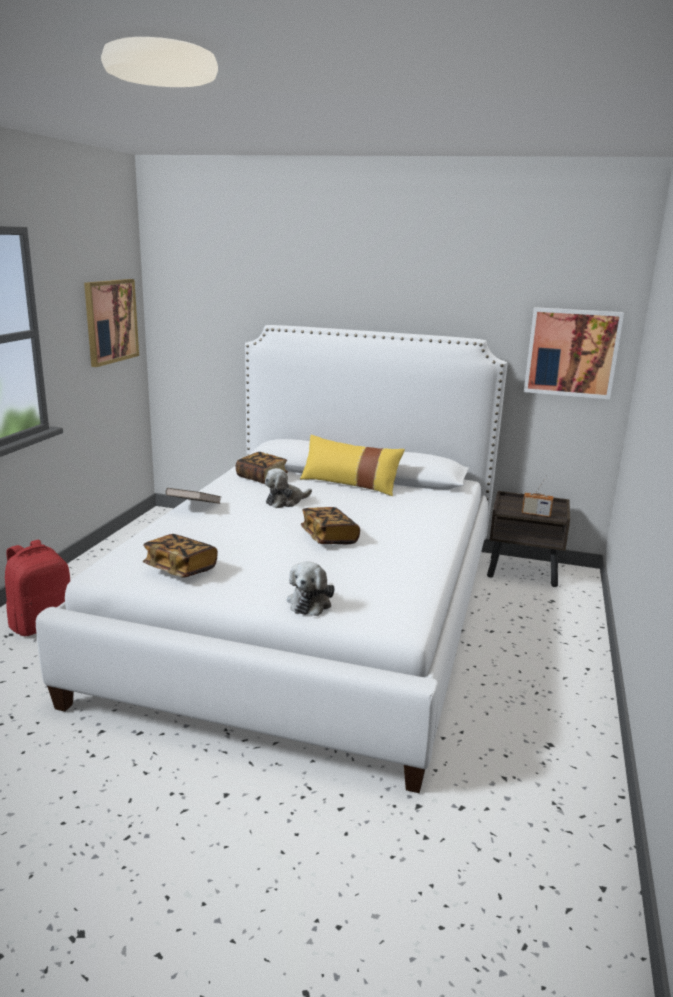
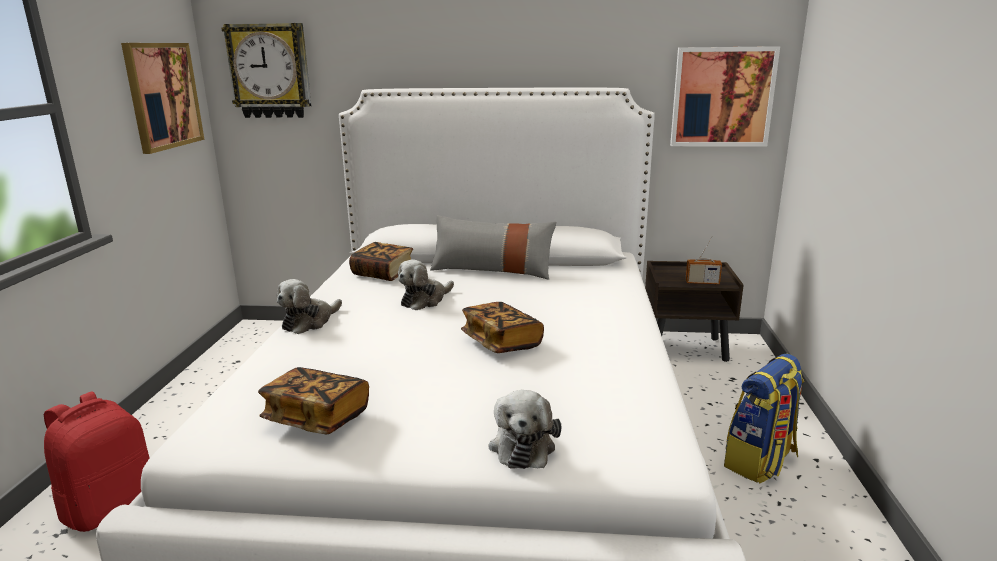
camera: 10 degrees left, 0 degrees up
brown book [166,488,221,504] -> plush toy [277,279,342,334]
yellow pillow [300,435,405,496] -> grey pillow [430,215,556,280]
none -> wall clock [222,23,311,118]
none -> backpack [724,353,804,484]

